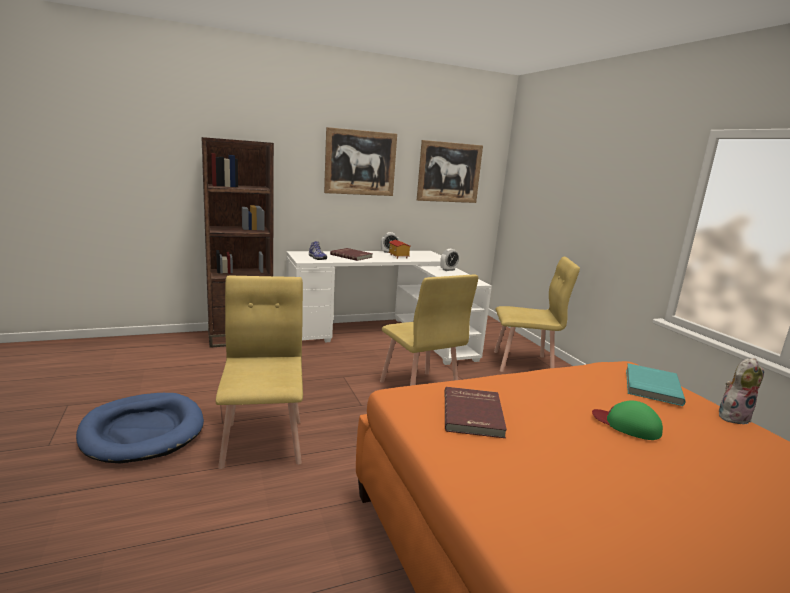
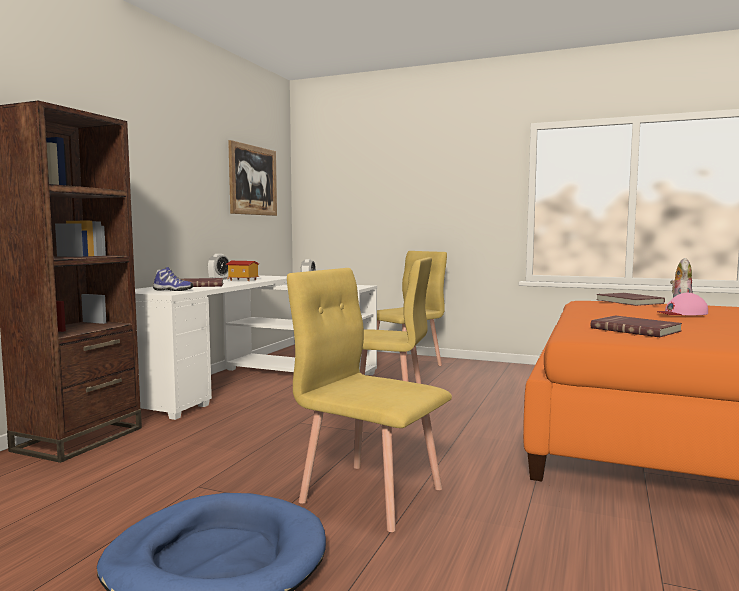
camera: 45 degrees left, 10 degrees down
picture [324,127,397,196] -> none
green cap [592,401,663,440] -> pink cap [657,293,708,316]
turquoise book [626,363,686,406] -> red book [596,293,665,306]

